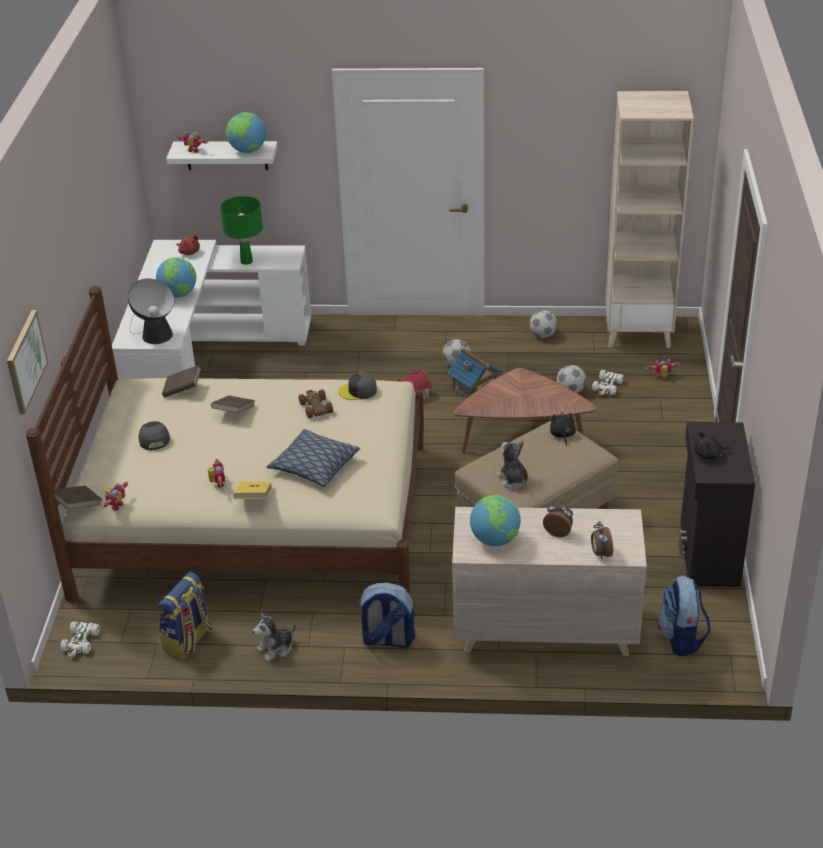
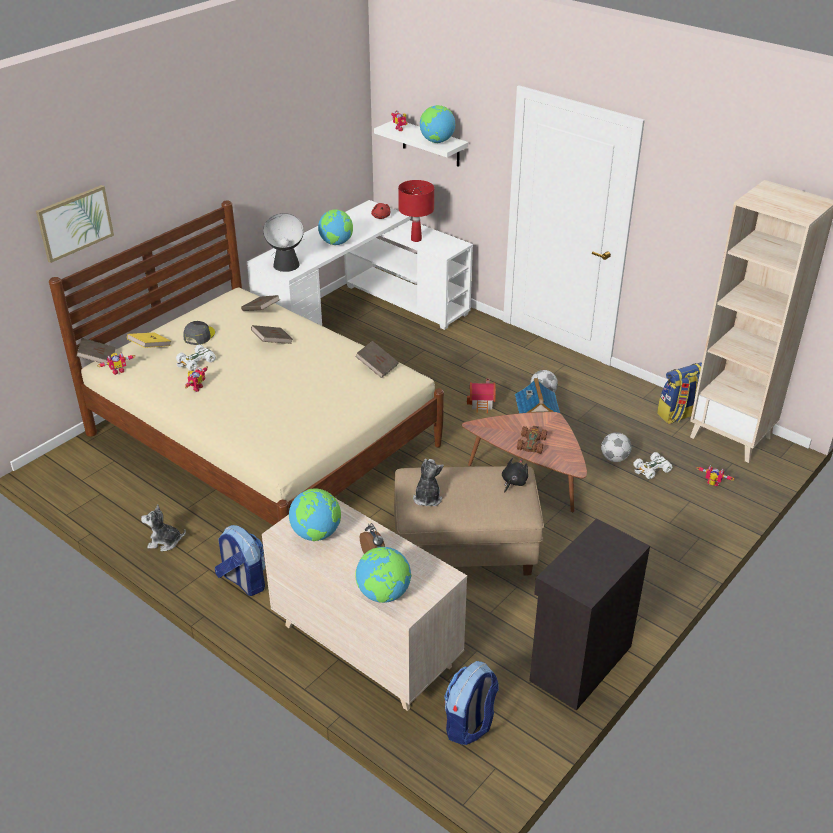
camera: 35 degrees right, 0 degrees up
white toy car [60,621,100,656] -> white toy car moved to [176,344,216,371]
backpack [158,572,212,659] -> backpack moved to [657,362,702,424]
green table lamp [220,196,263,265] -> red table lamp [398,180,434,242]
yellow book [233,481,272,499] -> yellow book moved to [127,332,171,348]
pillow [267,429,360,487] -> none
brown toy car [299,389,333,418] -> brown toy car moved to [517,426,547,454]
grey cap [338,372,377,400] -> brown book [355,341,399,378]
football [530,310,557,338] -> none
alarm clock [591,521,613,559] -> globe [355,547,411,603]
black plush toy [694,432,730,460] -> none

